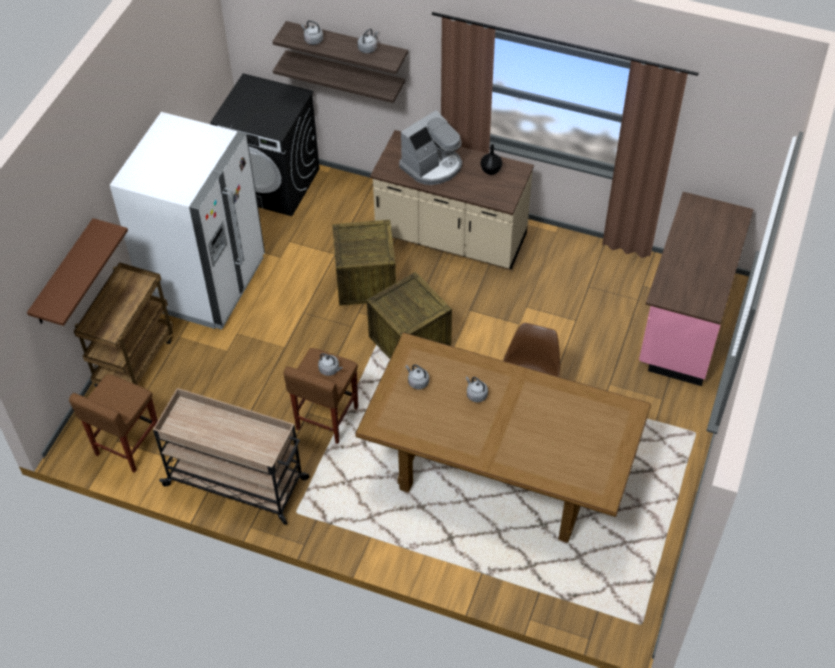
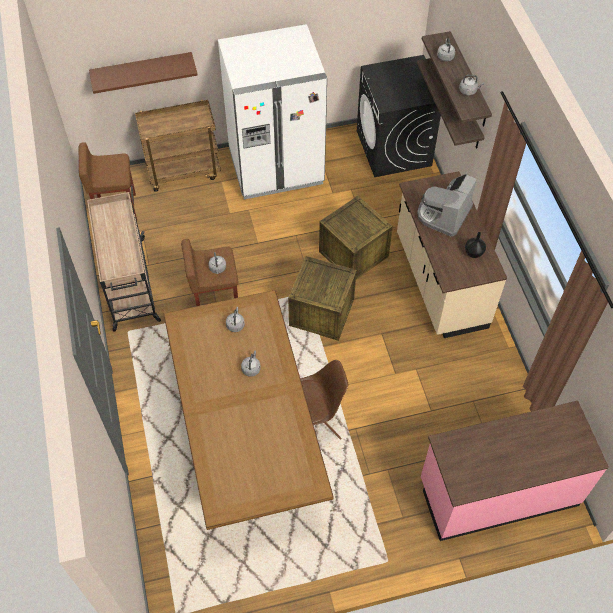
camera: 55 degrees right, 5 degrees up
coffee machine [399,110,462,185] -> coffee machine turned 105 degrees clockwise [417,174,477,236]

